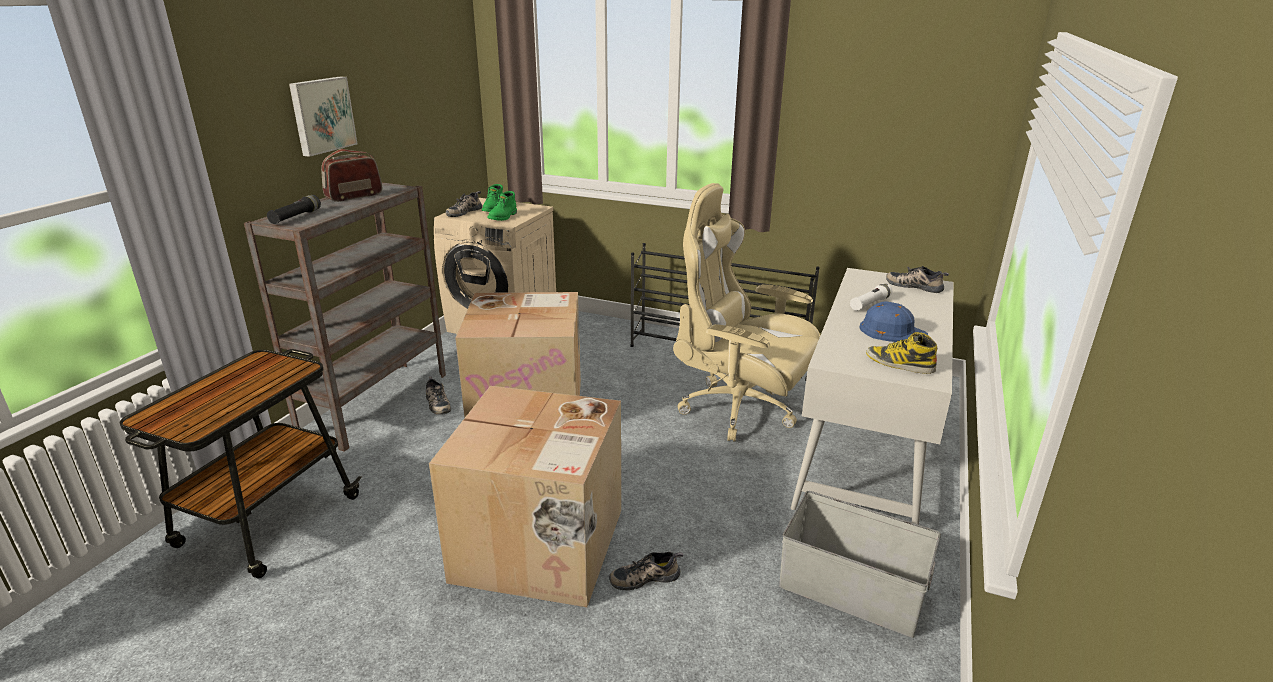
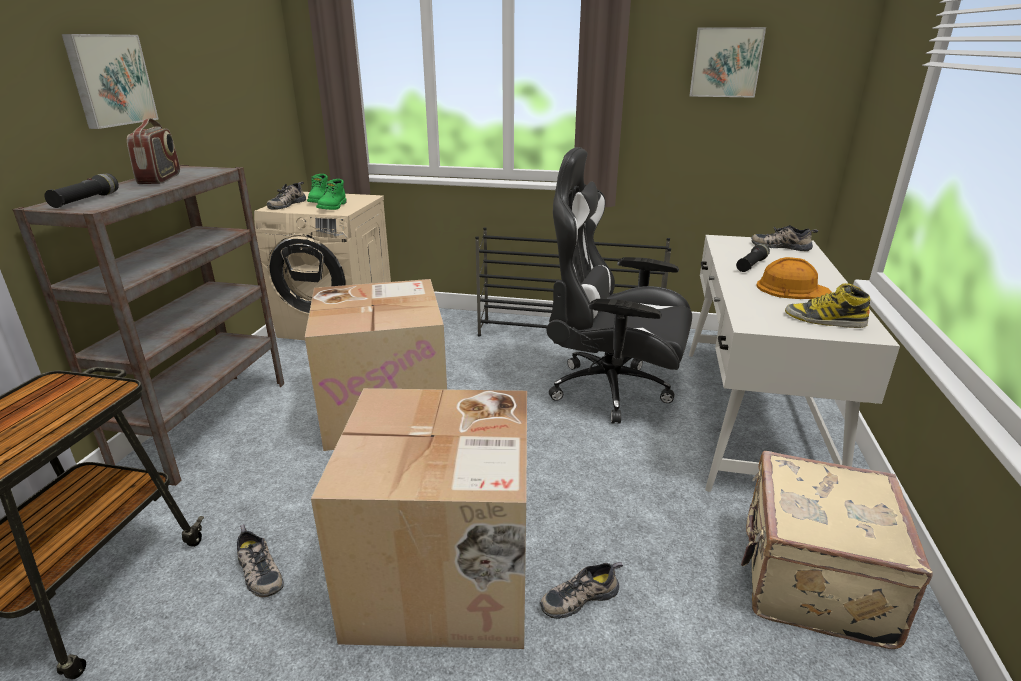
camera: 10 degrees left, 0 degrees up
radio [321,149,382,202] -> radio turned 135 degrees clockwise [127,118,180,184]
shoe [426,376,451,415] -> shoe moved to [237,524,284,597]
beige office chair [673,183,821,442] -> black office chair [546,147,692,424]
grey storage box [779,491,941,638] -> beige suitcase [741,451,933,649]
white flashlight [850,283,892,311] -> black flashlight [736,244,770,272]
blue hard hat [859,302,928,342] -> orange hard hat [756,257,831,299]
none -> picture [689,27,766,98]

